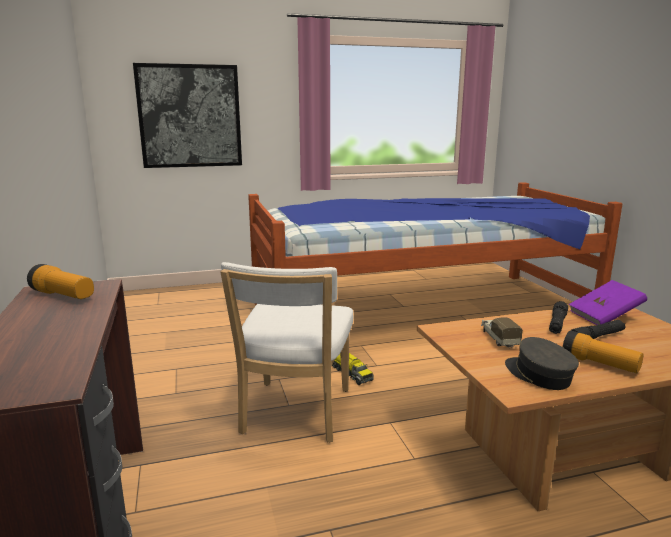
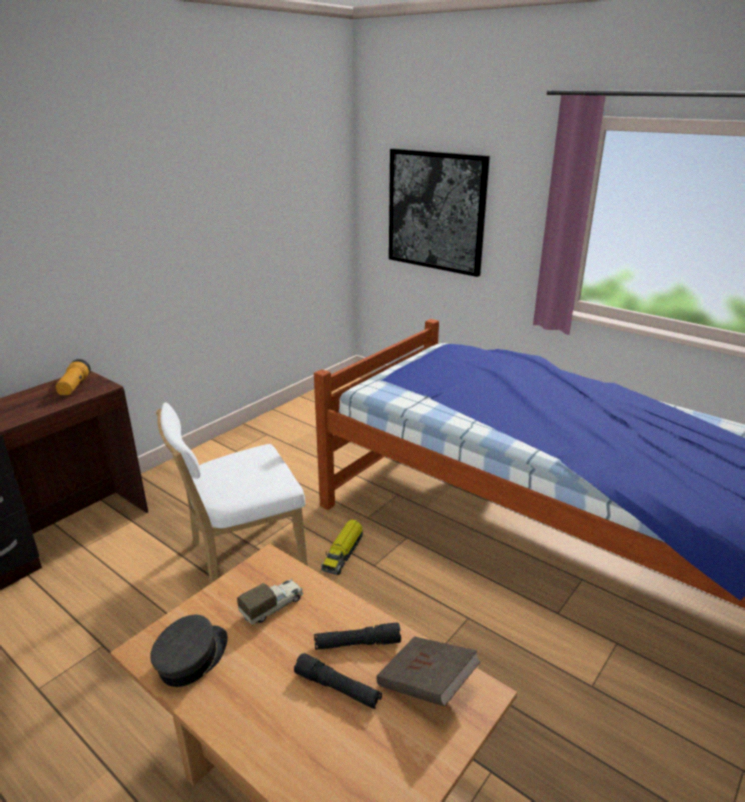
camera: 55 degrees right, 10 degrees up
flashlight [563,331,643,373] -> none
purple book [569,280,647,325] -> brown book [376,636,481,707]

